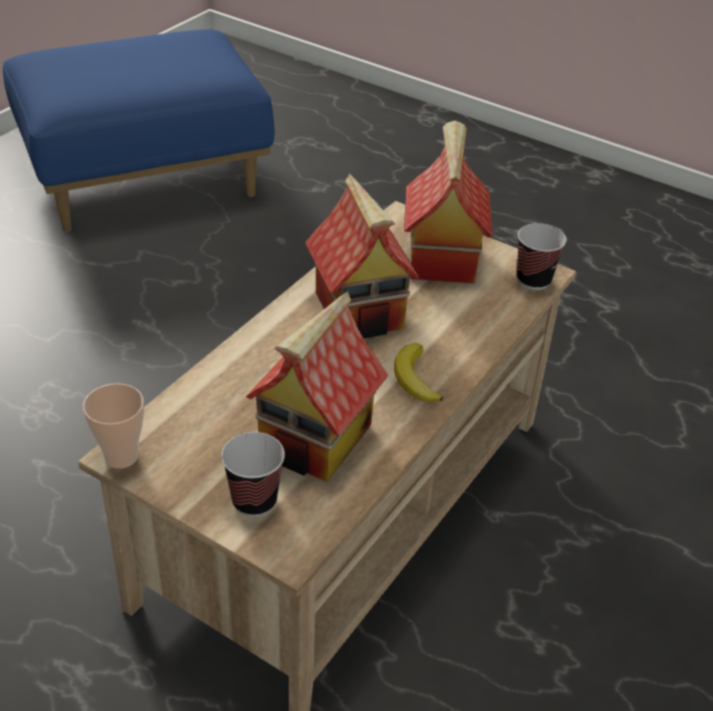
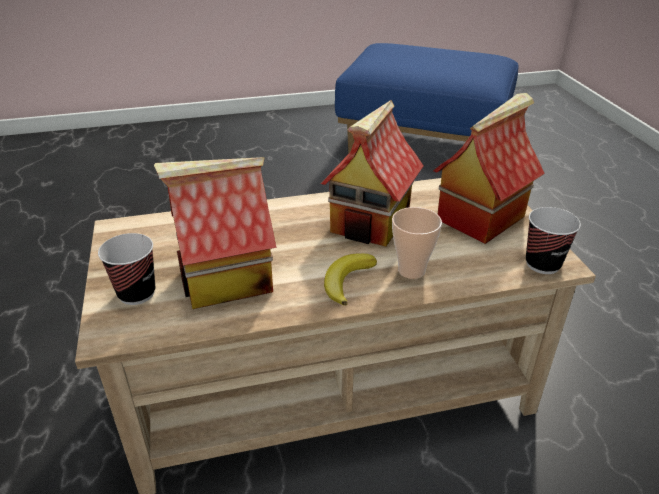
camera: 45 degrees right, 5 degrees down
cup [83,383,144,469] -> cup moved to [392,207,442,279]

